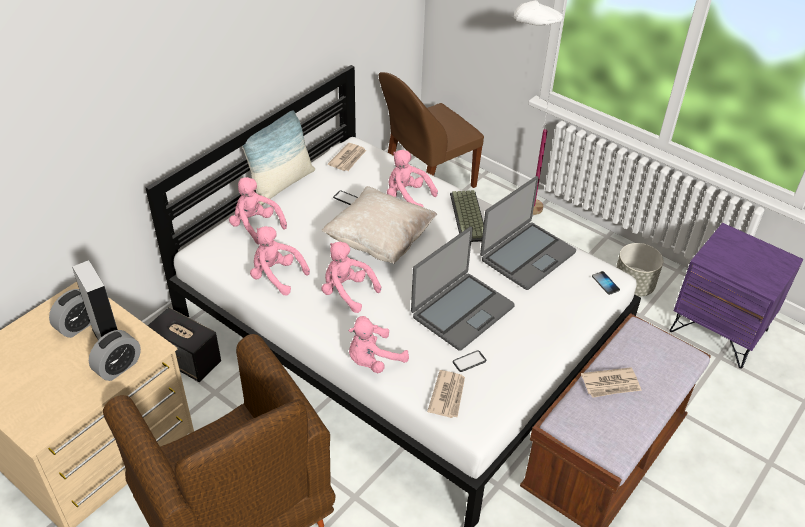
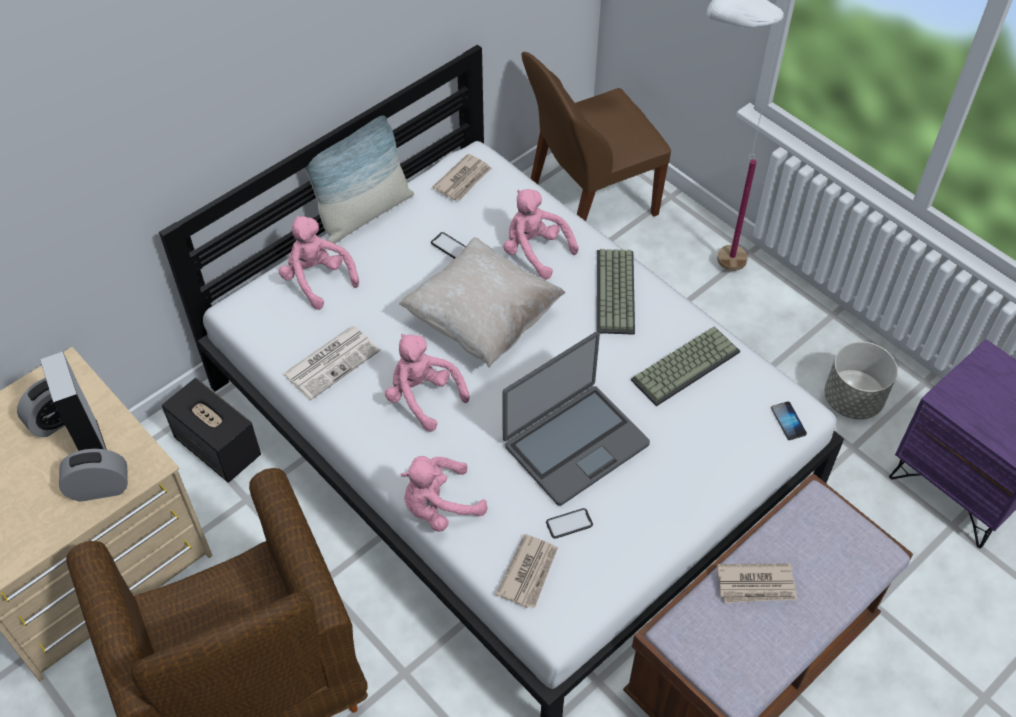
camera: 10 degrees right, 10 degrees up
alarm clock [89,330,141,381] -> alarm clock turned 150 degrees counterclockwise [59,449,128,502]
pink plush toy [250,226,310,295] -> newspaper [283,326,380,400]
laptop [480,176,576,290] -> keyboard [631,326,740,406]

